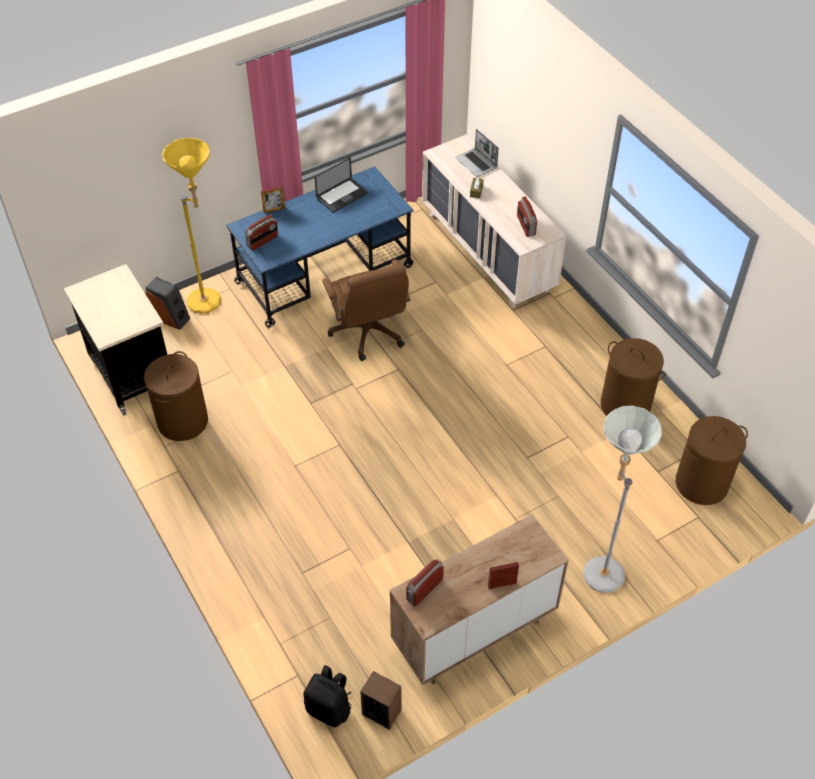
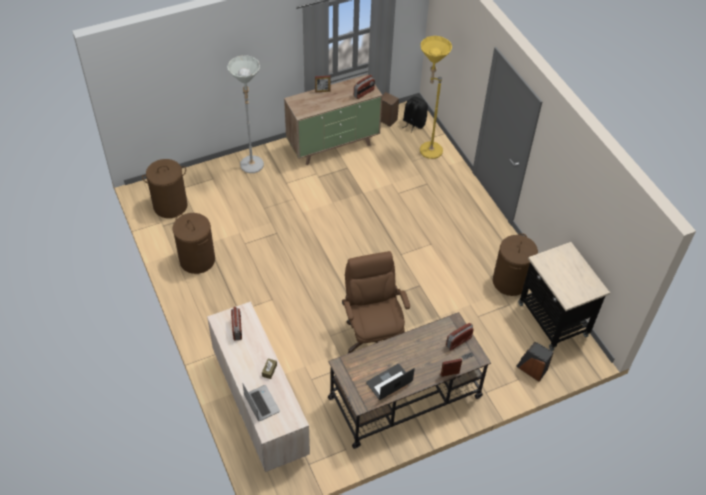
camera: 175 degrees left, 0 degrees up
yellow floor lamp [162,138,221,314] -> yellow floor lamp moved to [420,36,452,159]
blue desk [226,166,414,328] -> brown desk [328,312,491,449]

